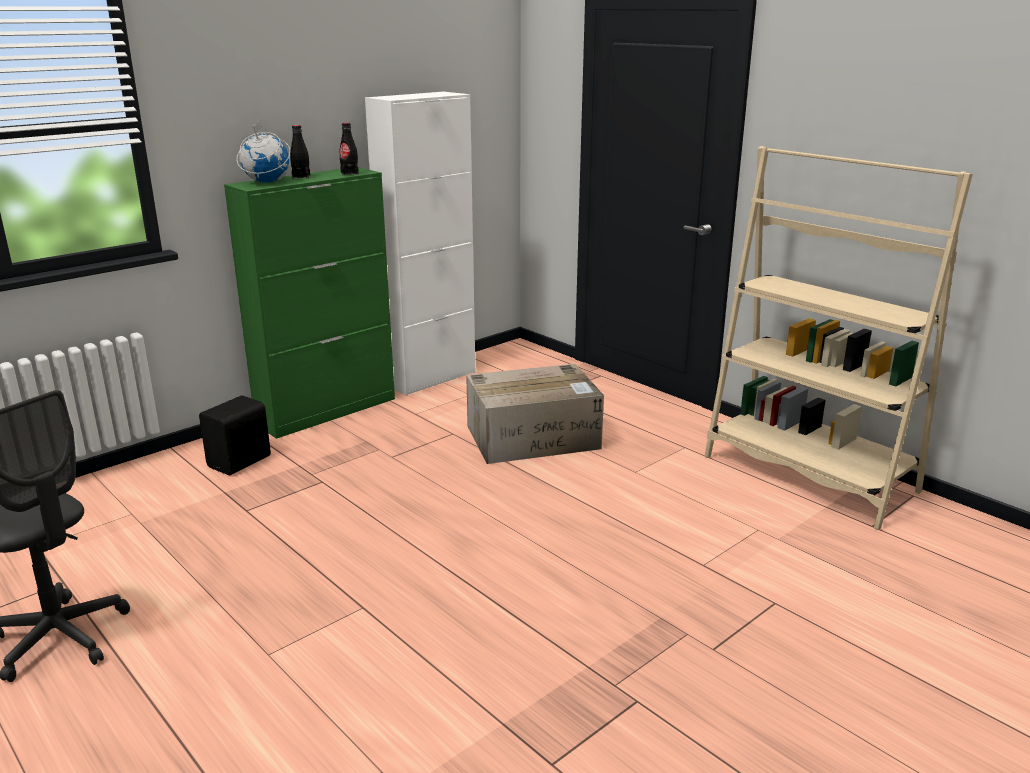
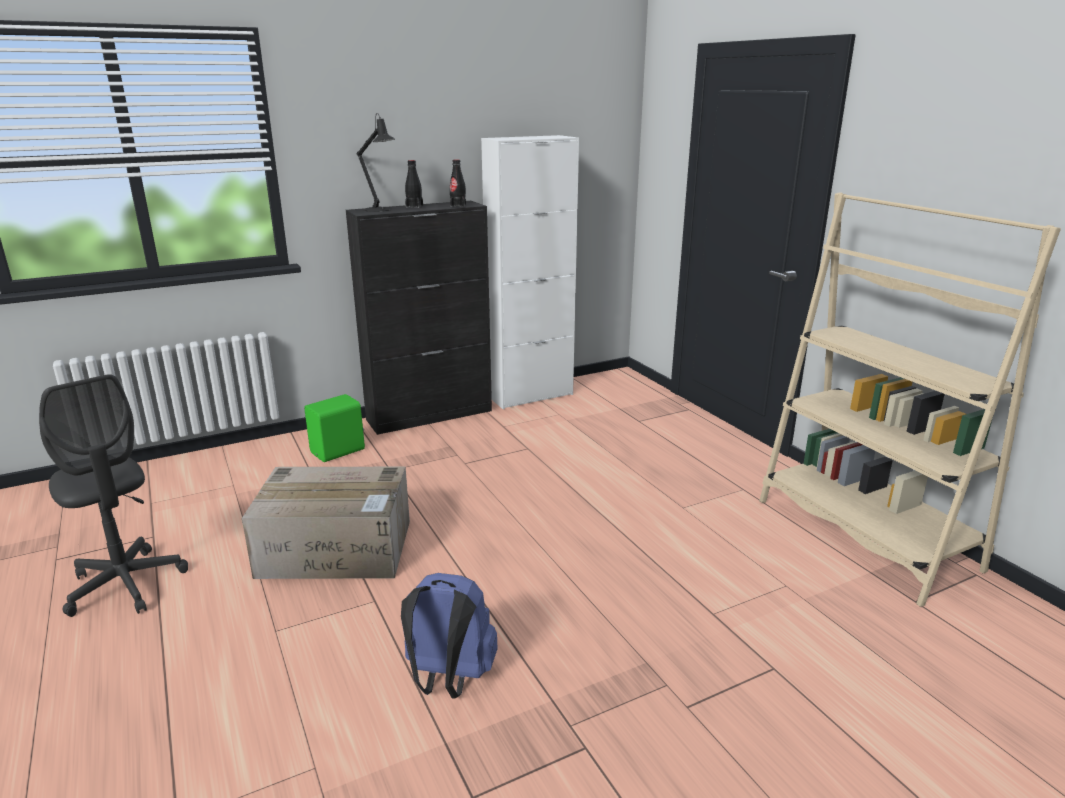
camera: 15 degrees right, 0 degrees up
black speaker [199,396,271,475] -> green speaker [304,394,365,462]
green cabinet [224,167,395,439] -> black cabinet [346,201,492,435]
globe [237,120,290,183] -> black table lamp [356,113,395,212]
cardboard box [466,364,604,464] -> cardboard box moved to [242,467,410,579]
none -> blue backpack [401,573,498,699]

